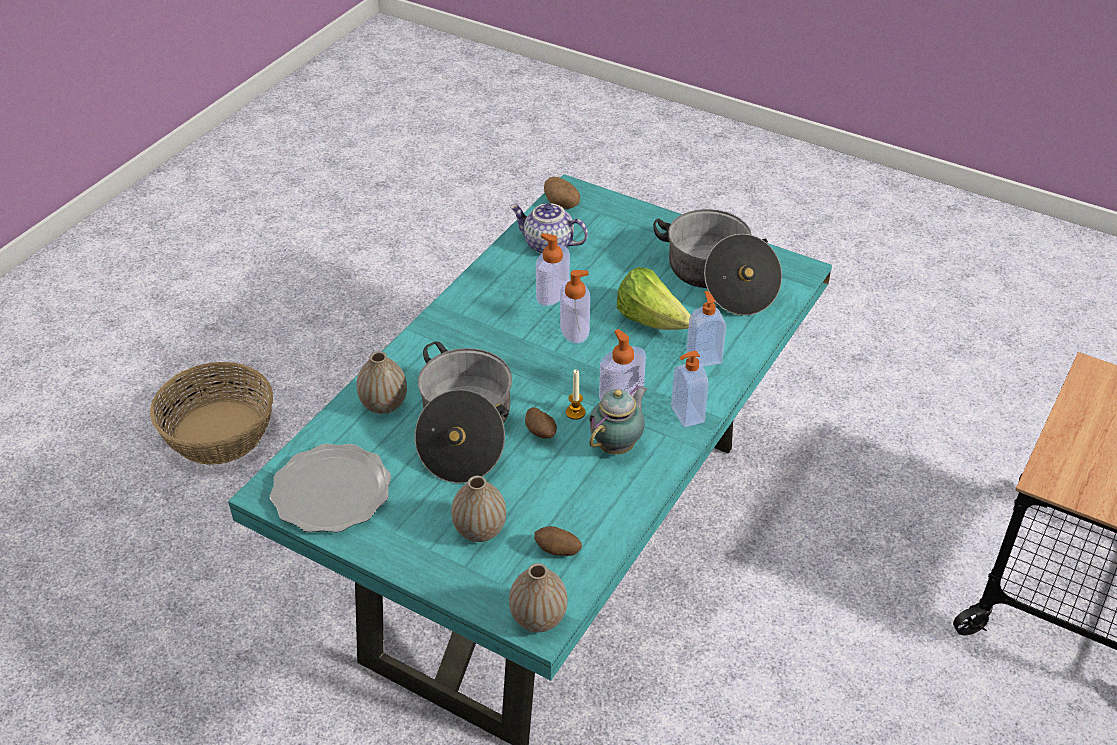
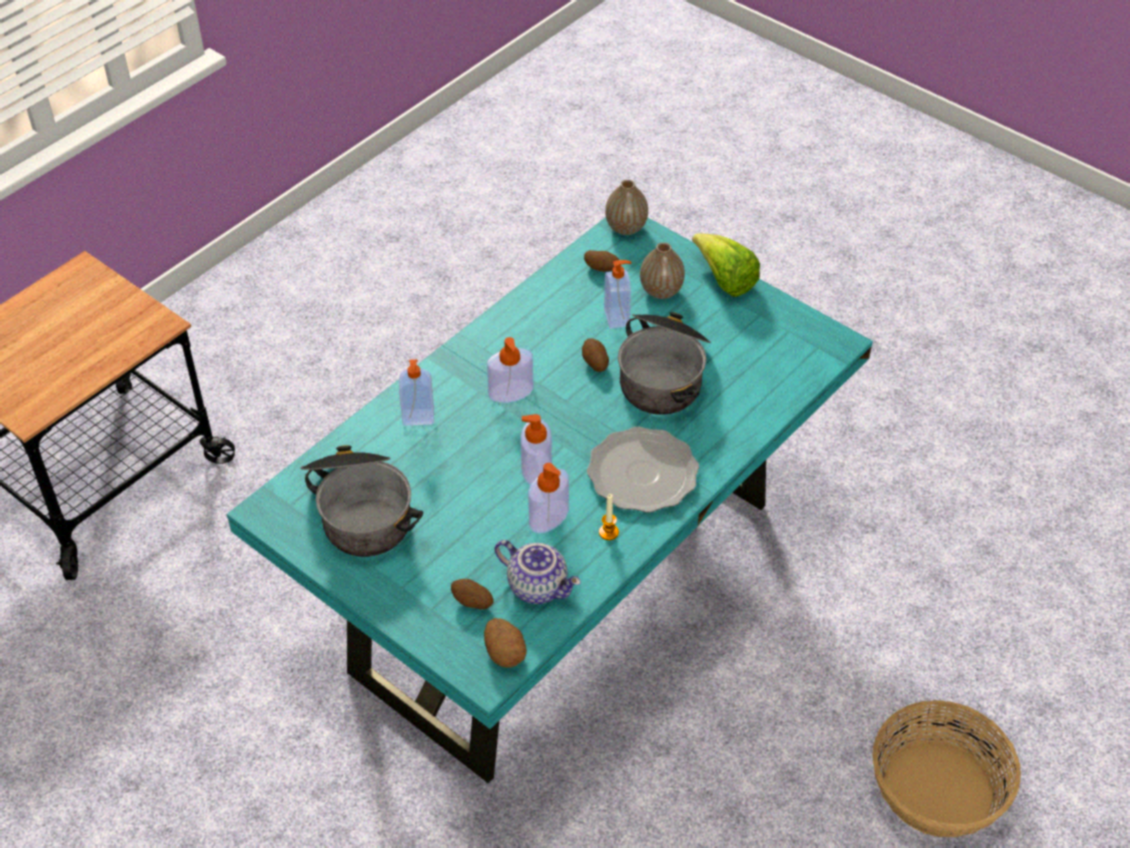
camera: 170 degrees left, 5 degrees up
plate [270,444,391,532] -> plate moved to [587,427,699,513]
vase [356,351,407,414] -> none
candle [566,369,586,420] -> candle moved to [599,494,619,540]
teapot [589,384,647,454] -> none
lettuce [617,267,691,330] -> lettuce moved to [692,234,760,297]
soap dispenser [671,351,709,428] -> soap dispenser moved to [604,260,632,329]
none -> potato [451,579,493,610]

